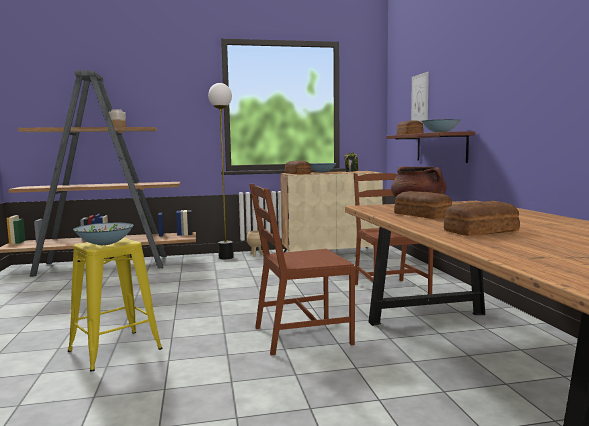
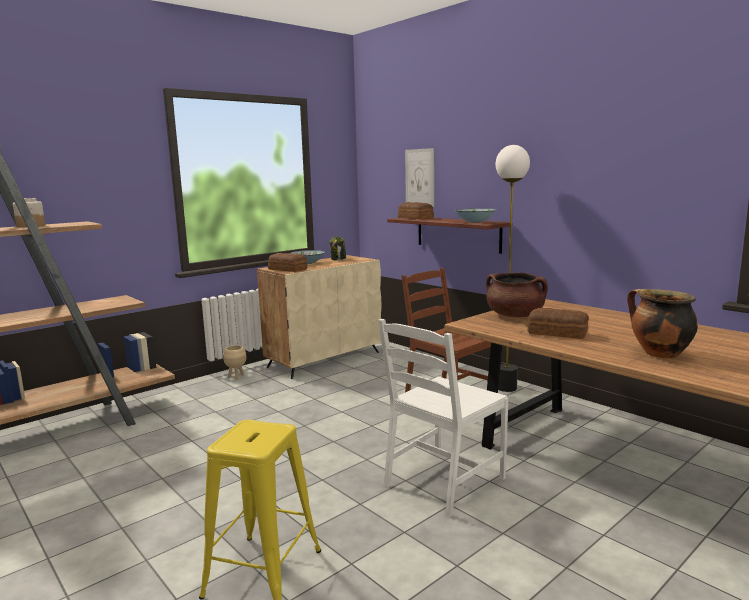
camera: 30 degrees left, 5 degrees up
bowl [73,223,133,245] -> none
floor lamp [208,83,234,259] -> floor lamp moved to [496,145,530,392]
brown chair [249,184,355,355] -> white chair [378,319,508,518]
bread [444,201,520,236] -> cooking pot [627,289,698,359]

